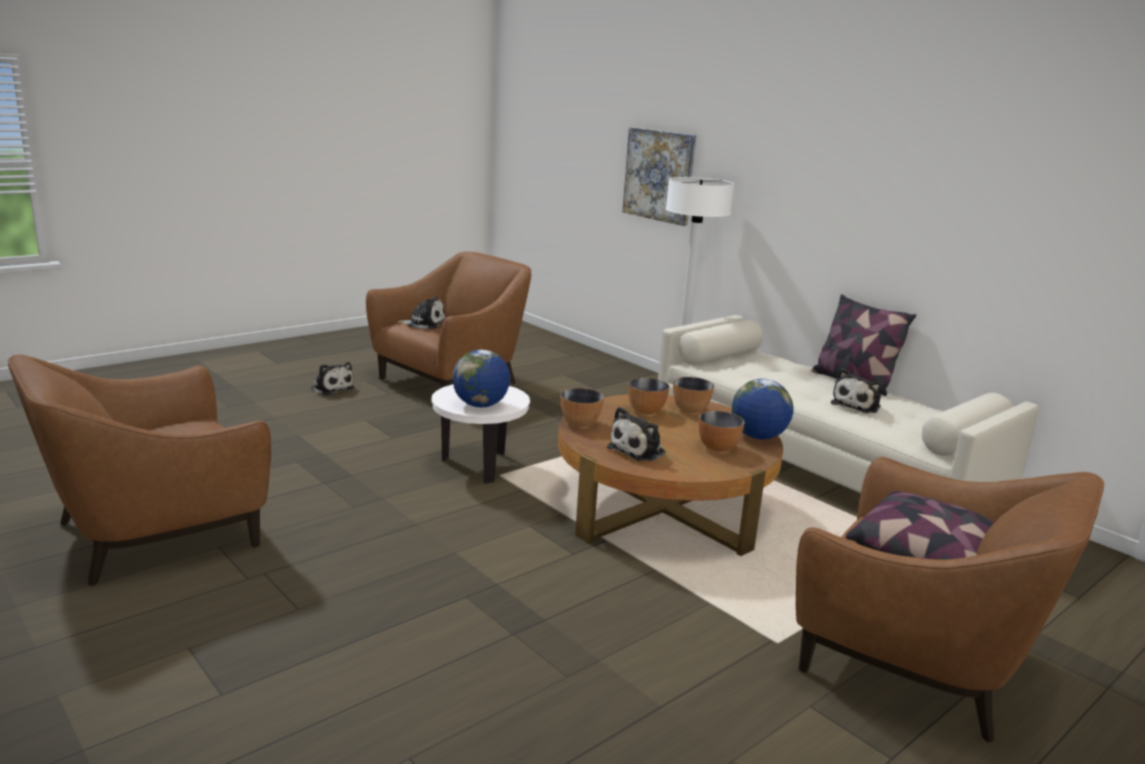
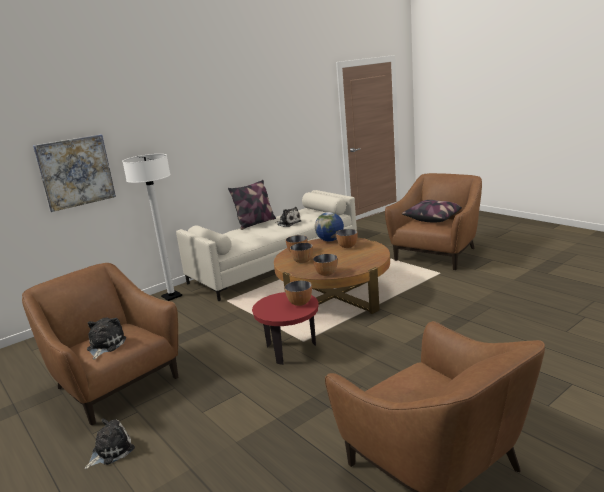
camera: 85 degrees left, 0 degrees up
white side table [432,384,530,484] -> red side table [252,292,319,365]
globe [453,350,510,407] -> bowl [285,281,312,306]
plush toy [607,407,666,461] -> none

